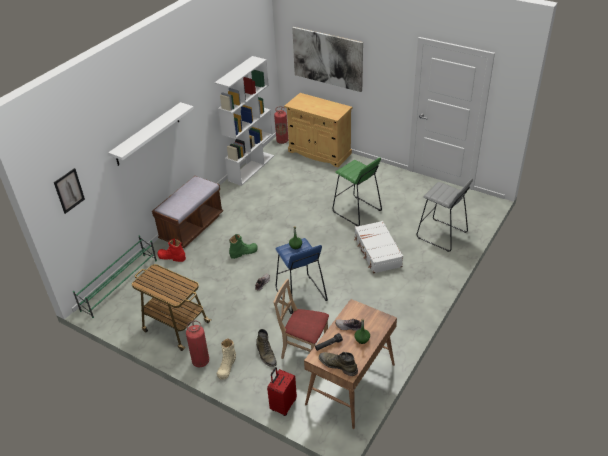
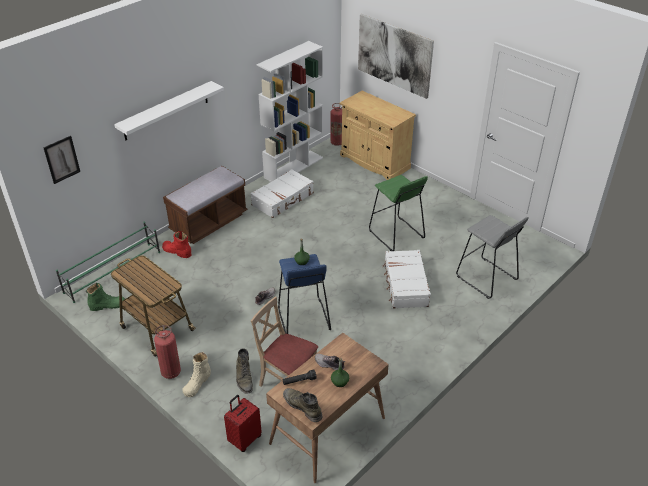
camera: 10 degrees right, 0 degrees up
green boot [229,234,258,259] -> green boot moved to [86,283,125,311]
none -> white suitcase [251,169,314,218]

